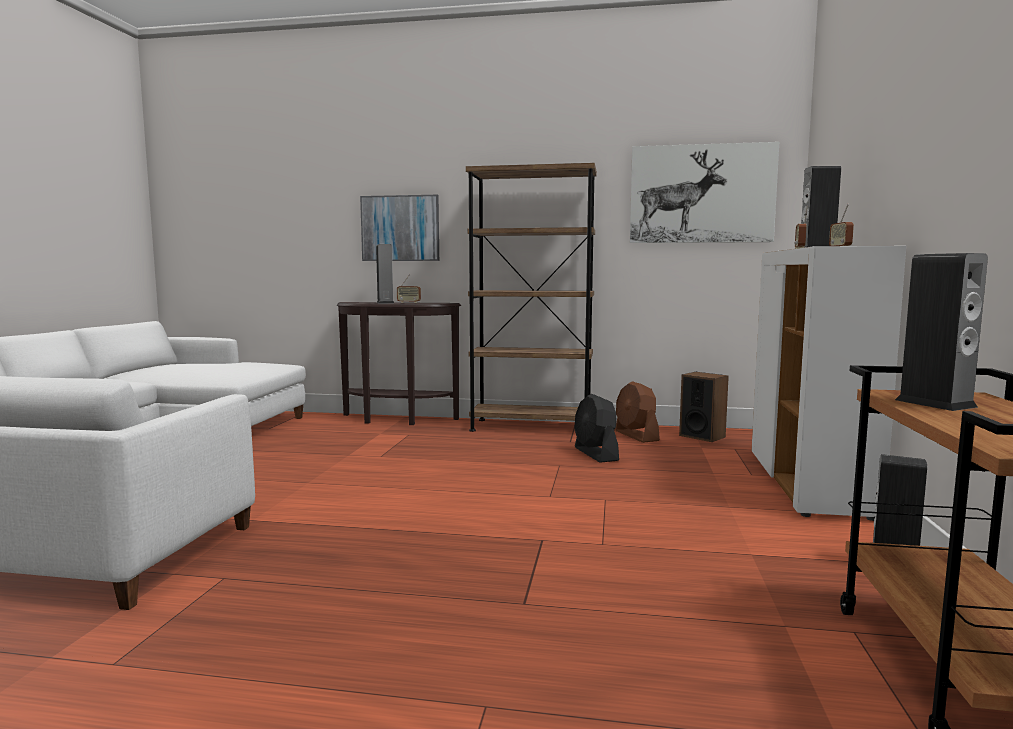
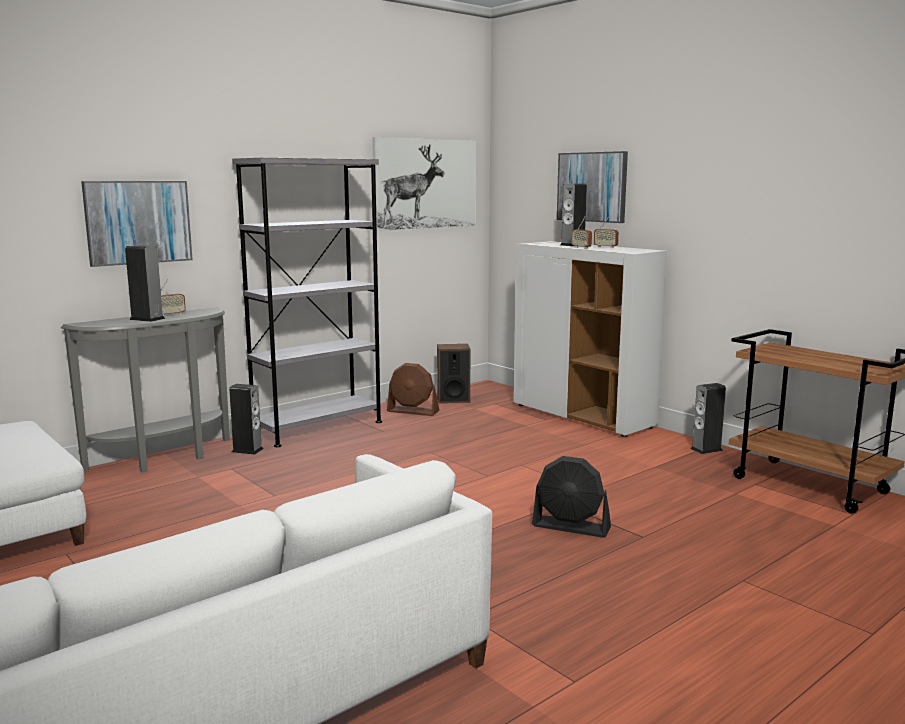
camera: 50 degrees left, 5 degrees up
brown console table [337,302,461,425] -> grey console table [61,307,230,473]
brown bookcase [466,163,597,432] -> grey bookcase [232,158,382,447]
black fan [574,394,619,463] -> black fan moved to [532,456,611,538]
speaker [895,253,988,411] -> speaker moved to [229,384,264,455]
none -> picture [557,151,628,223]

